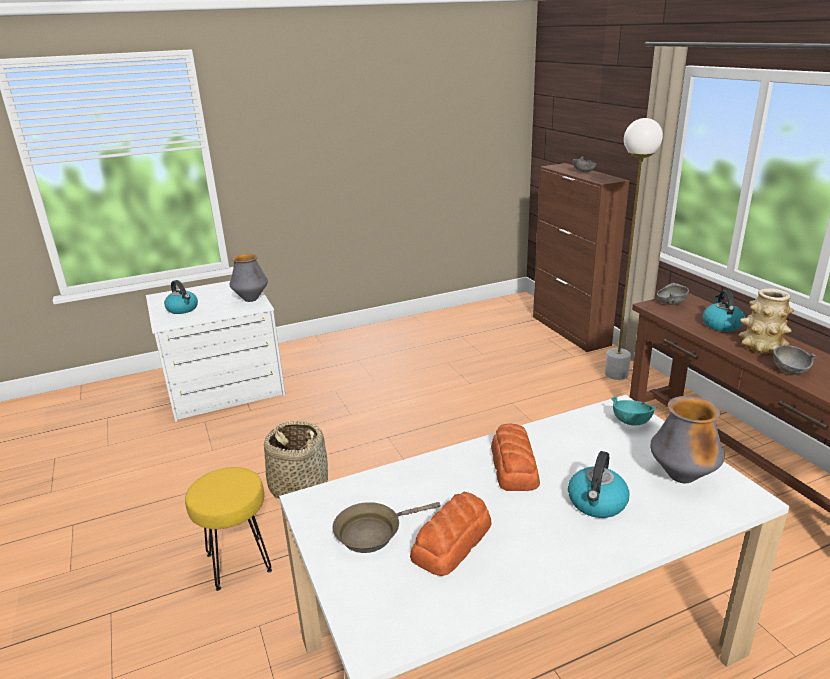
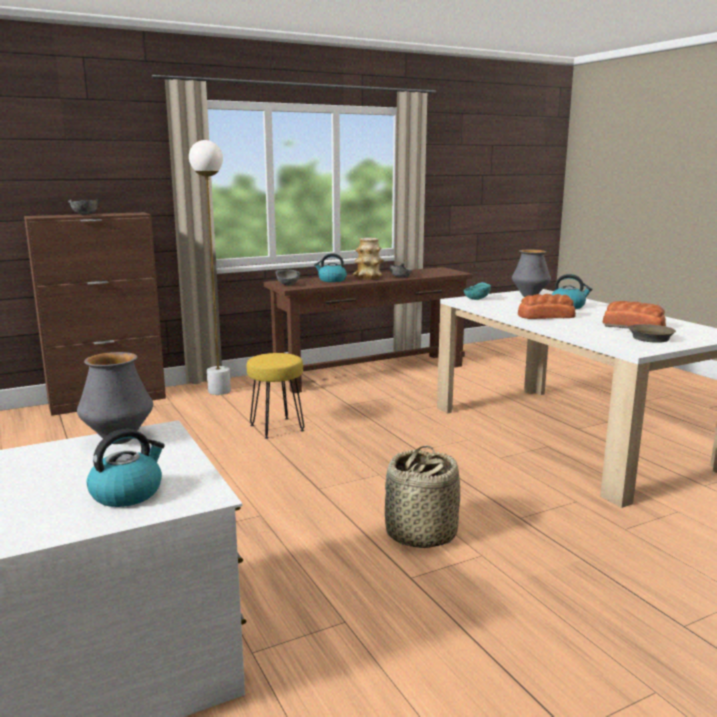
camera: 95 degrees left, 10 degrees down
yellow stool [185,467,272,591] -> yellow stool moved to [247,353,304,439]

